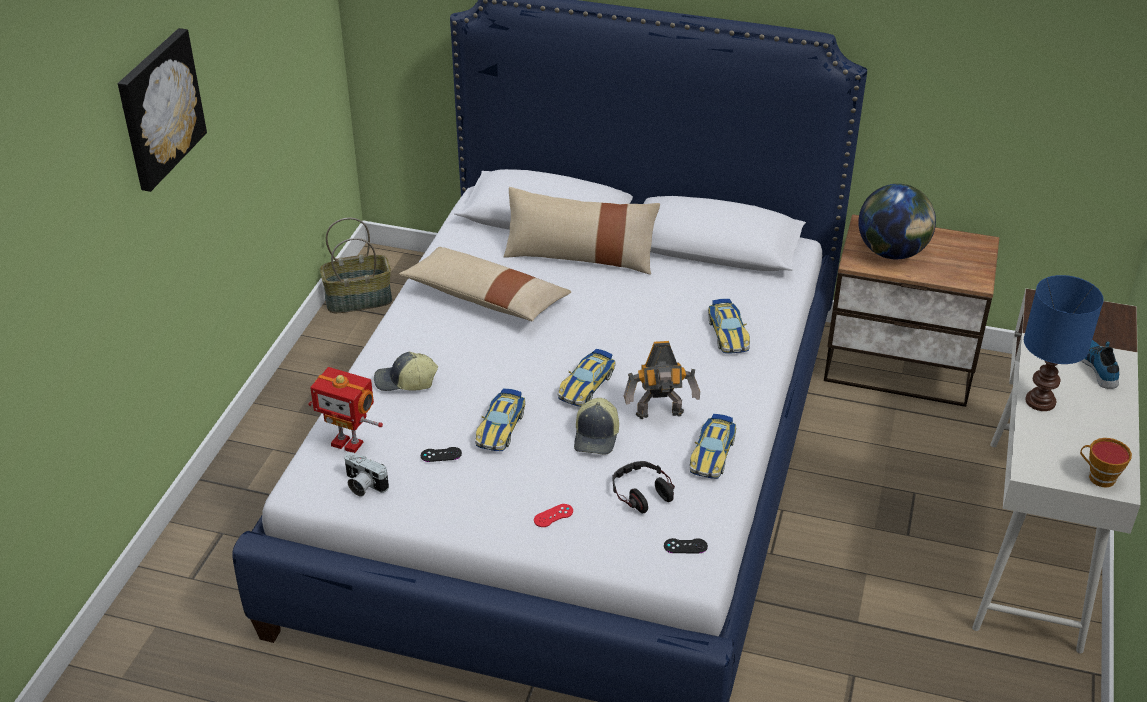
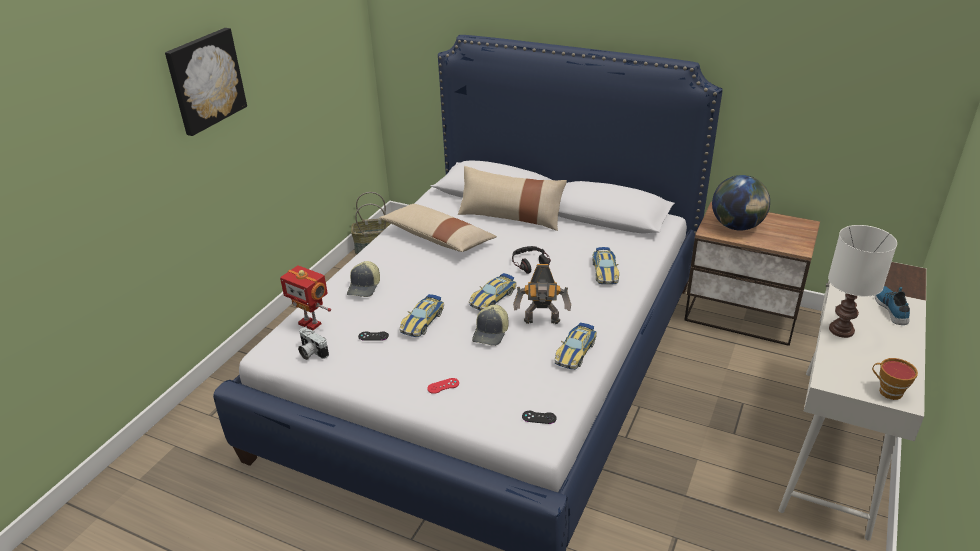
camera: 10 degrees right, 5 degrees down
cap [374,352,438,391] -> cap turned 90 degrees counterclockwise [347,261,380,297]
headphones [612,461,675,514] -> headphones moved to [512,246,551,274]
blue table lamp [1024,275,1104,411] -> white table lamp [828,225,897,338]

